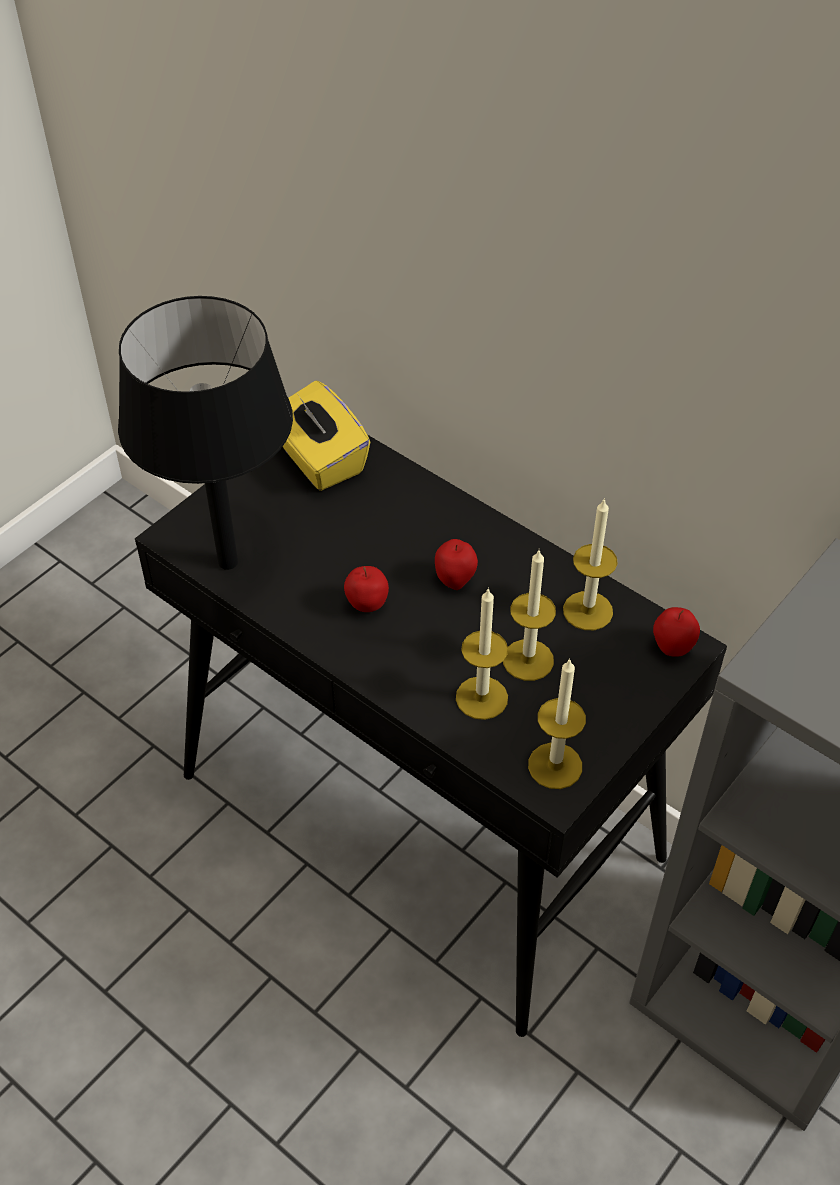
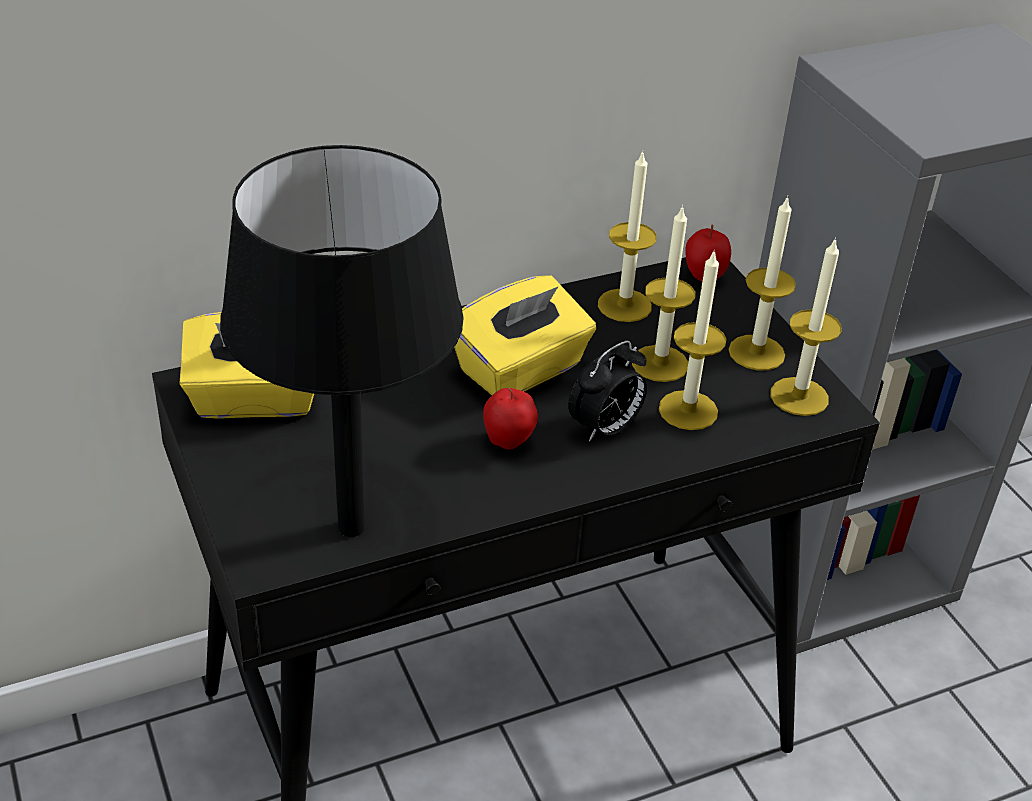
camera: 65 degrees left, 10 degrees down
apple [435,539,478,590] -> yellow tissue box [454,275,596,395]
none -> alarm clock [568,341,647,442]
none -> candle [729,196,796,370]

